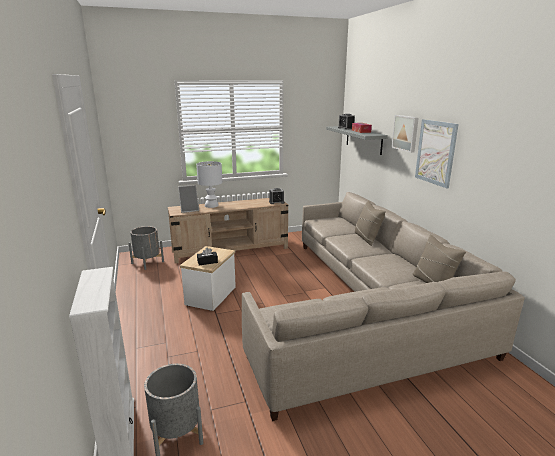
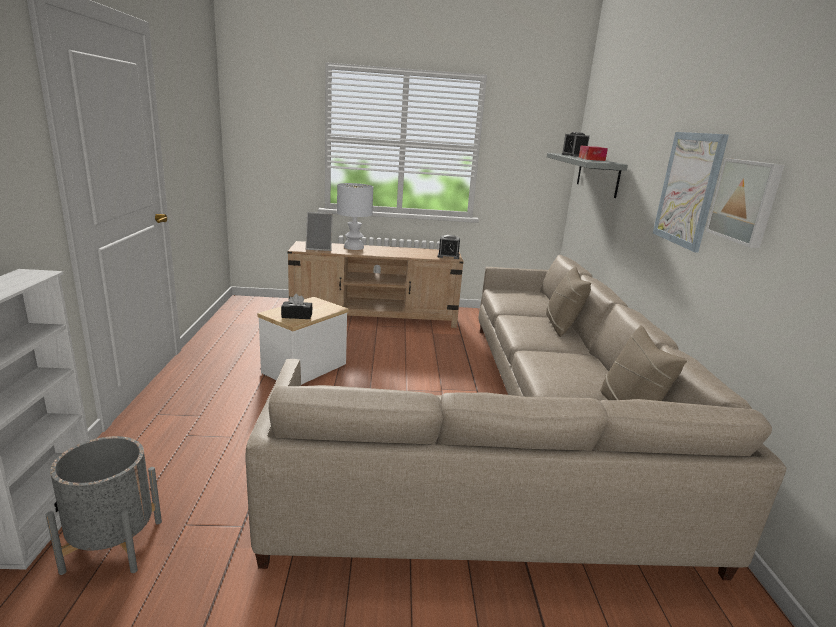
camera: 15 degrees right, 0 degrees up
grey planter [128,226,164,270] -> none
picture [392,115,419,153] -> picture moved to [706,158,785,248]

